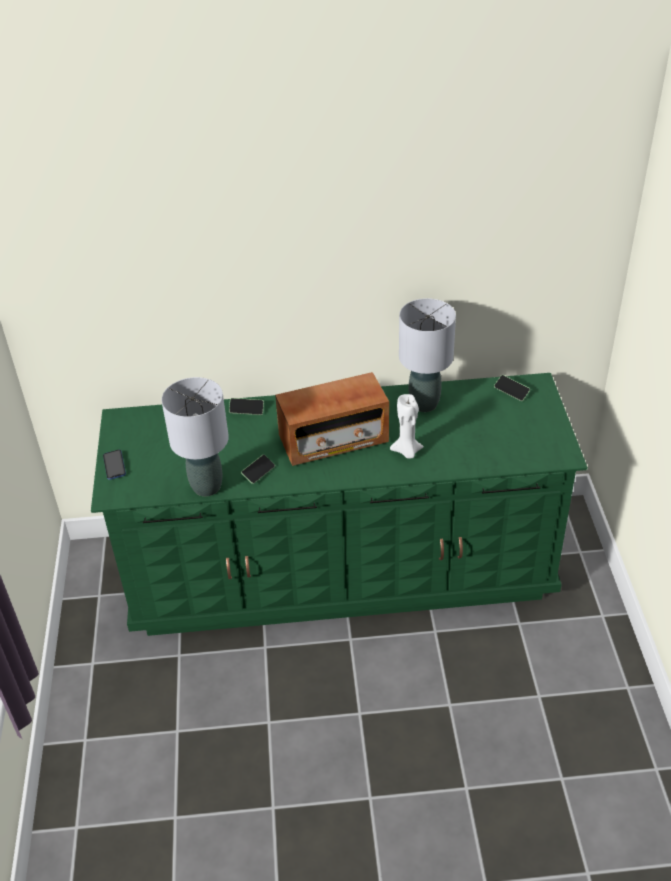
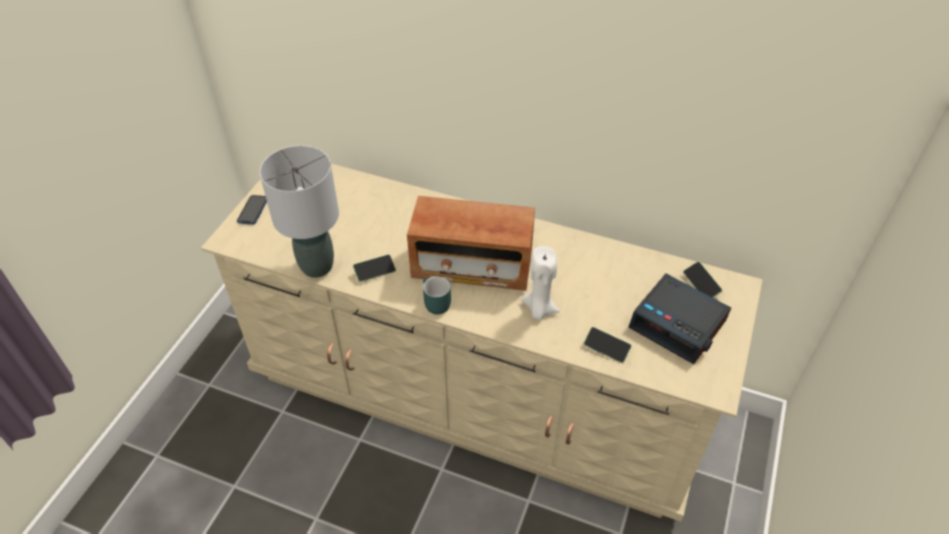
camera: 25 degrees right, 5 degrees up
green dresser [91,373,588,636] -> beige dresser [201,164,762,522]
phone [229,398,264,415] -> phone moved to [583,327,632,363]
grey table lamp [399,298,456,412] -> none
none -> turquoise mug [423,276,451,315]
none -> alarm clock [629,274,731,364]

